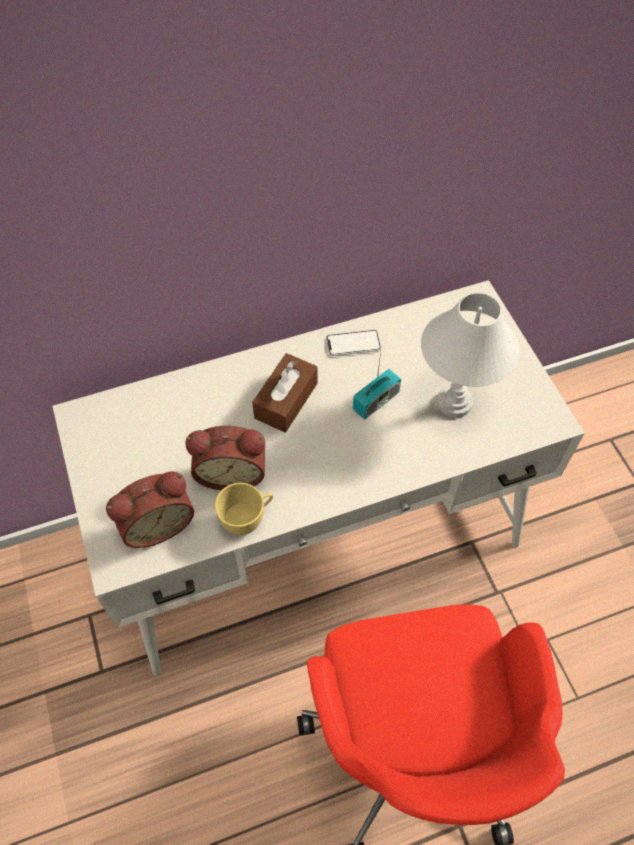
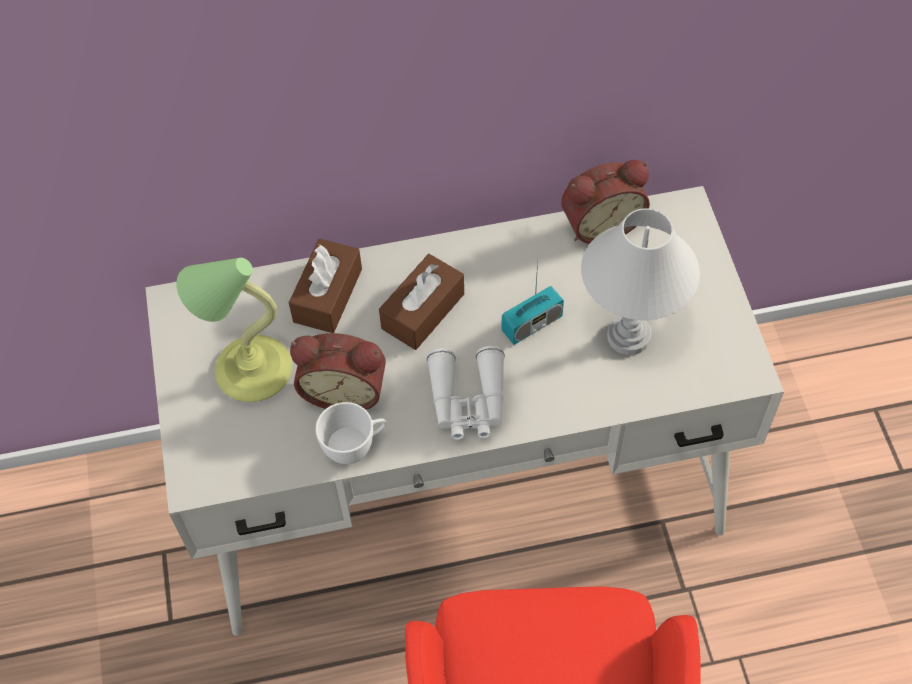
camera: 10 degrees right, 0 degrees up
alarm clock [106,471,194,548] -> alarm clock moved to [561,160,650,244]
yellow cup [215,483,273,535] -> white cup [315,402,387,464]
phone [326,330,381,356] -> none
none -> table lamp [176,258,292,402]
none -> brown tissue box [289,239,362,333]
none -> white binoculars [427,346,505,440]

